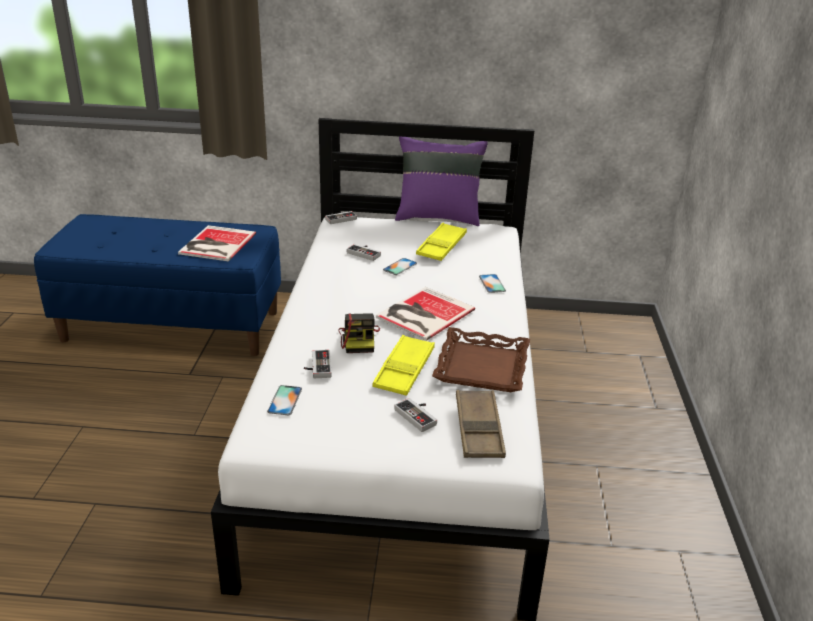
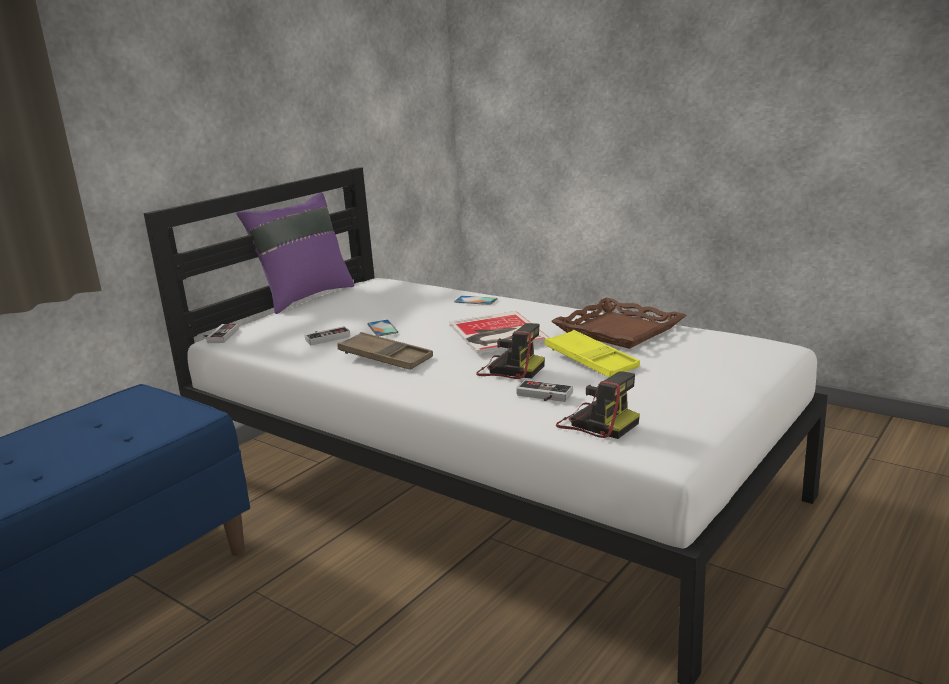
camera: 55 degrees left, 10 degrees down
book [178,225,256,261] -> none
phone [267,385,302,415] -> camera [556,371,640,439]
game controller [394,398,437,432] -> none
yellow tray [416,223,467,261] -> none
brown tray [456,390,506,458] -> brown tray moved to [337,332,433,370]

